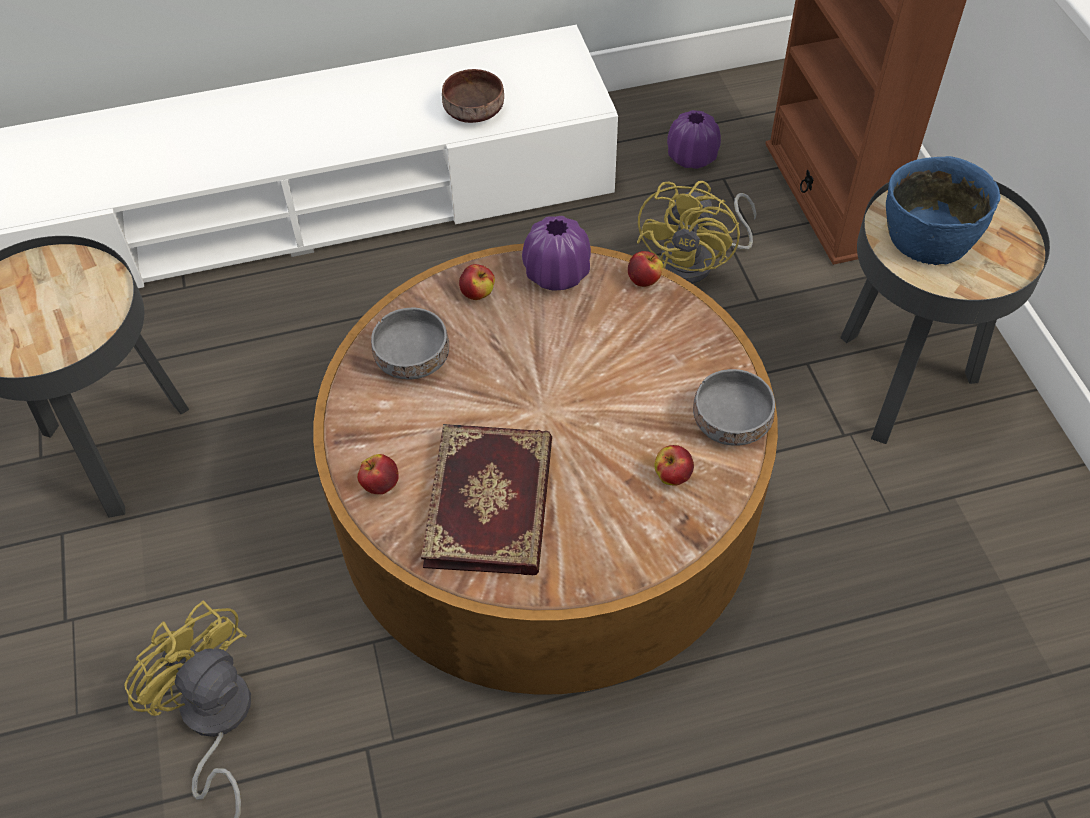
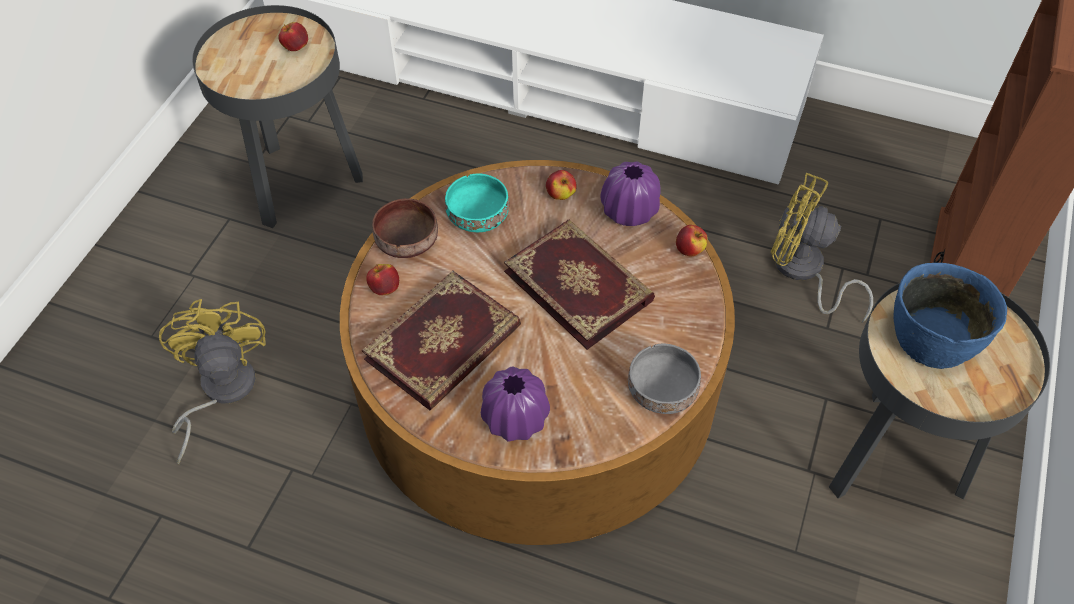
camera: 35 degrees right, 0 degrees up
grey bowl [371,308,449,379] -> turquoise bowl [445,173,509,232]
brown bowl [442,69,504,123] -> brown bowl moved to [372,198,438,258]
yellow fan [637,181,757,284] -> yellow fan turned 60 degrees clockwise [771,173,873,323]
apple [654,445,694,486] -> apple moved to [278,22,308,51]
purple vase [667,110,721,169] -> purple vase moved to [481,367,550,442]
none -> book [504,220,655,350]

